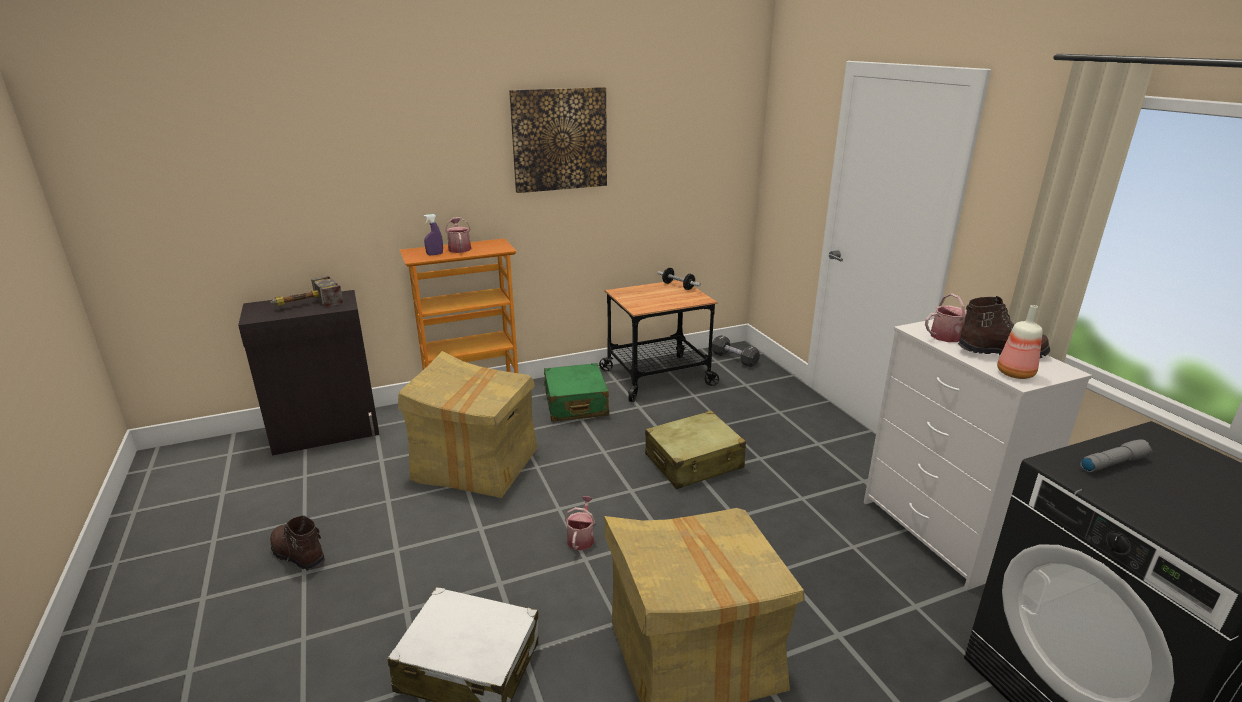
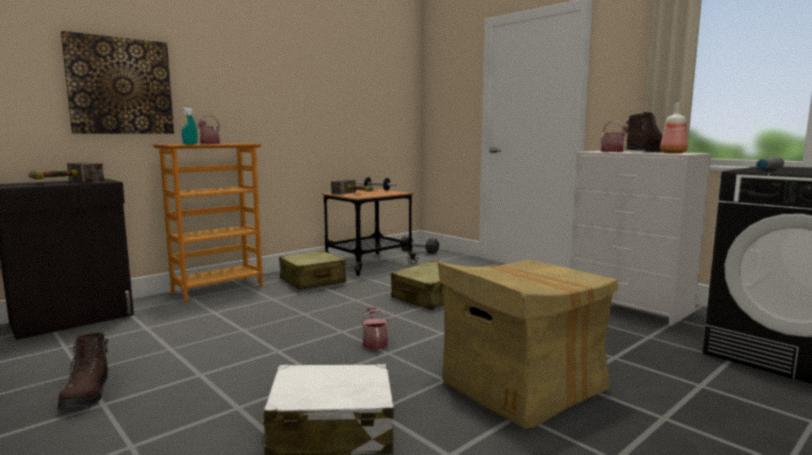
camera: 20 degrees left, 15 degrees down
brown boot [270,515,325,570] -> brown boot turned 120 degrees counterclockwise [57,333,110,409]
cardboard box [398,351,538,498] -> none
purple spray bottle [423,214,443,255] -> turquoise spray bottle [182,108,198,144]
picture [509,87,607,193] -> picture moved to [61,31,174,134]
green suitcase [543,363,609,421] -> beige suitcase [279,251,346,290]
none -> hammer [331,180,374,195]

